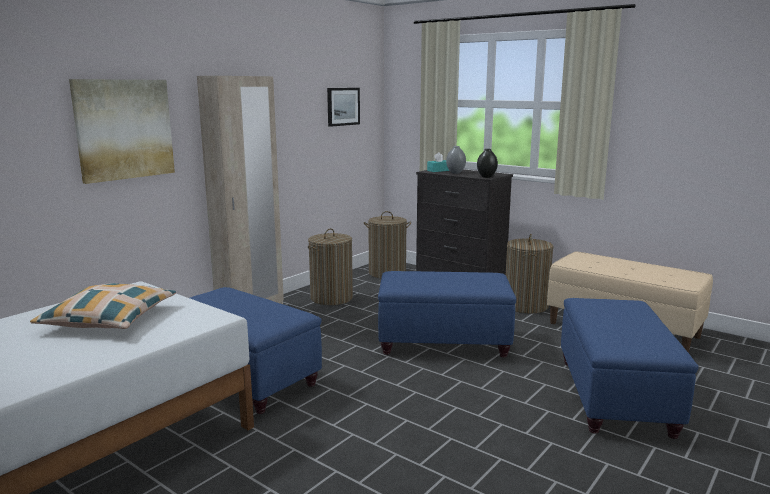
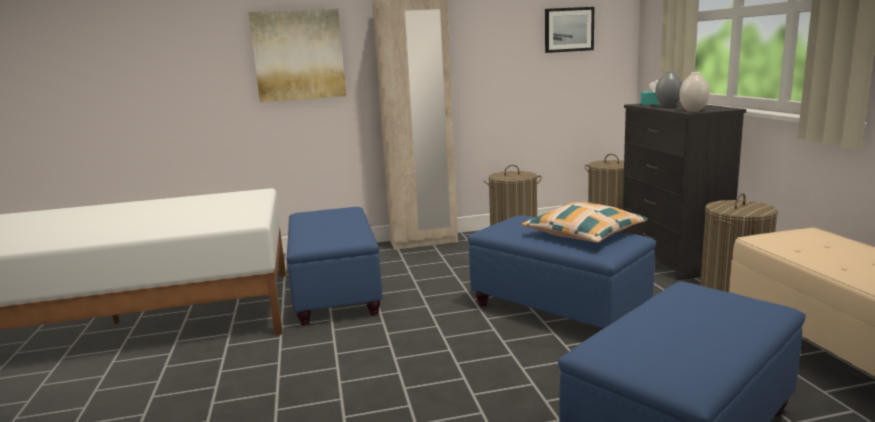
camera: 40 degrees right, 0 degrees up
pillow [30,283,176,329] -> pillow moved to [522,202,648,243]
black vase [477,149,498,178] -> white vase [679,72,710,112]

